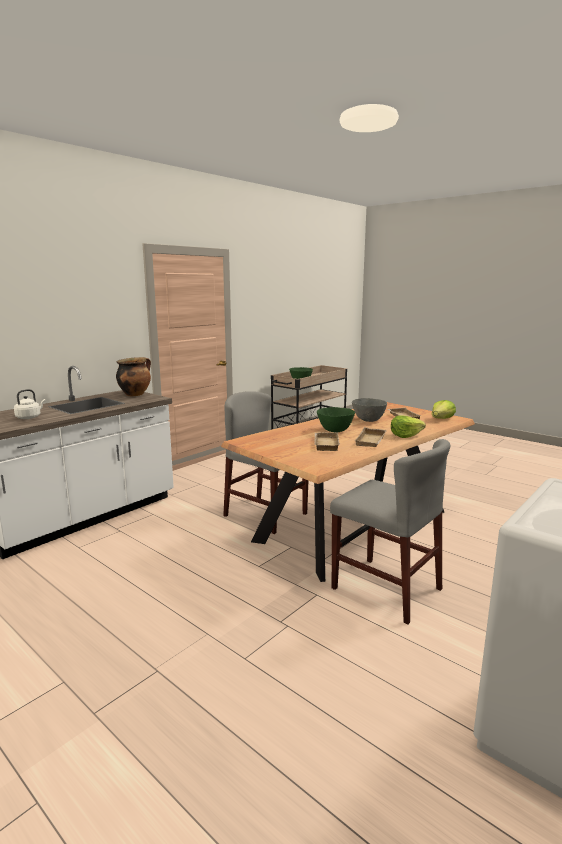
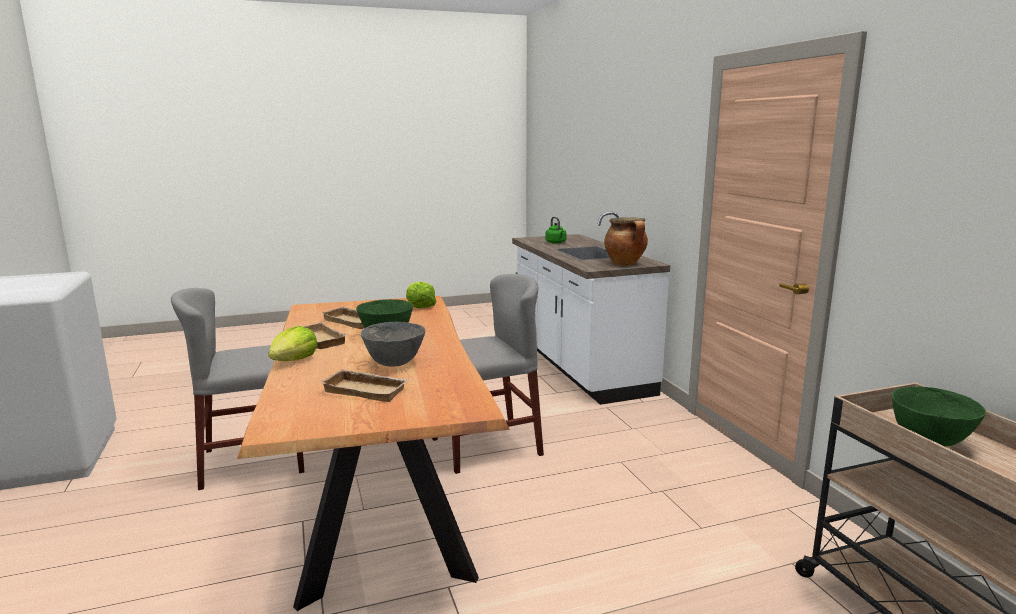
camera: 120 degrees right, 0 degrees up
white kettle [14,389,46,419] -> green kettle [546,217,566,244]
lettuce [432,400,456,419] -> lettuce moved to [406,282,436,308]

